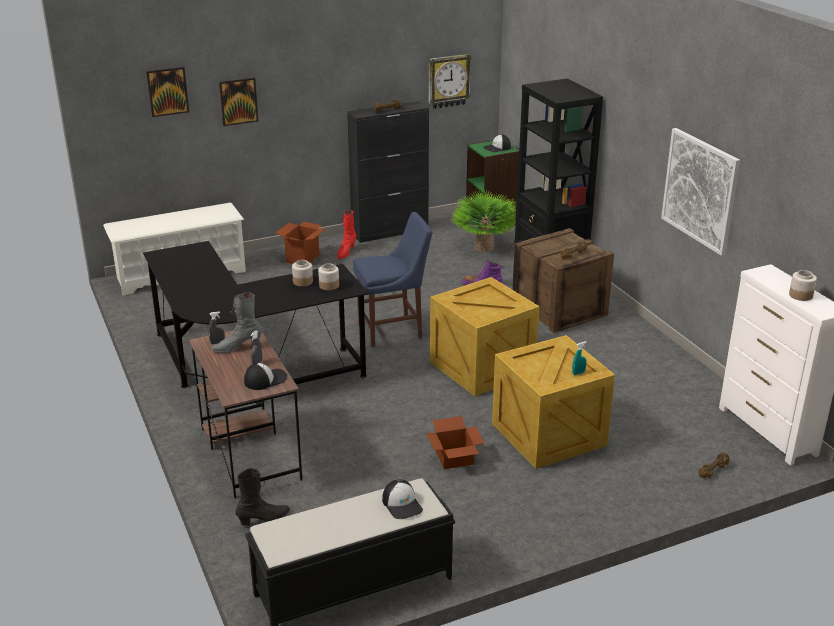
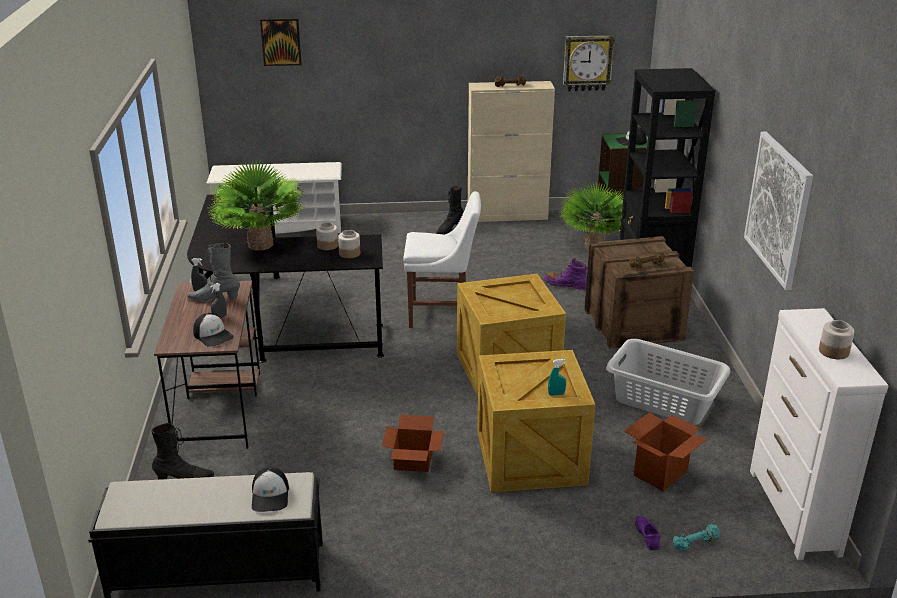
camera: 20 degrees right, 0 degrees up
picture [219,78,258,126] -> none
cap [244,363,287,390] -> cap turned 60 degrees clockwise [193,313,234,347]
cardboard box [275,222,327,264] -> cardboard box moved to [624,412,708,491]
red boot [337,210,356,259] -> black boot [436,186,464,235]
black cabinet [347,101,429,243] -> beige cabinet [468,81,555,222]
blue chair [353,212,432,347] -> white chair [403,192,481,328]
brown dumbbell [698,453,730,478] -> turquoise dumbbell [673,524,720,551]
none -> potted plant [206,160,305,250]
none -> grey laundry basket [606,339,730,425]
none -> purple shoe [635,516,660,550]

